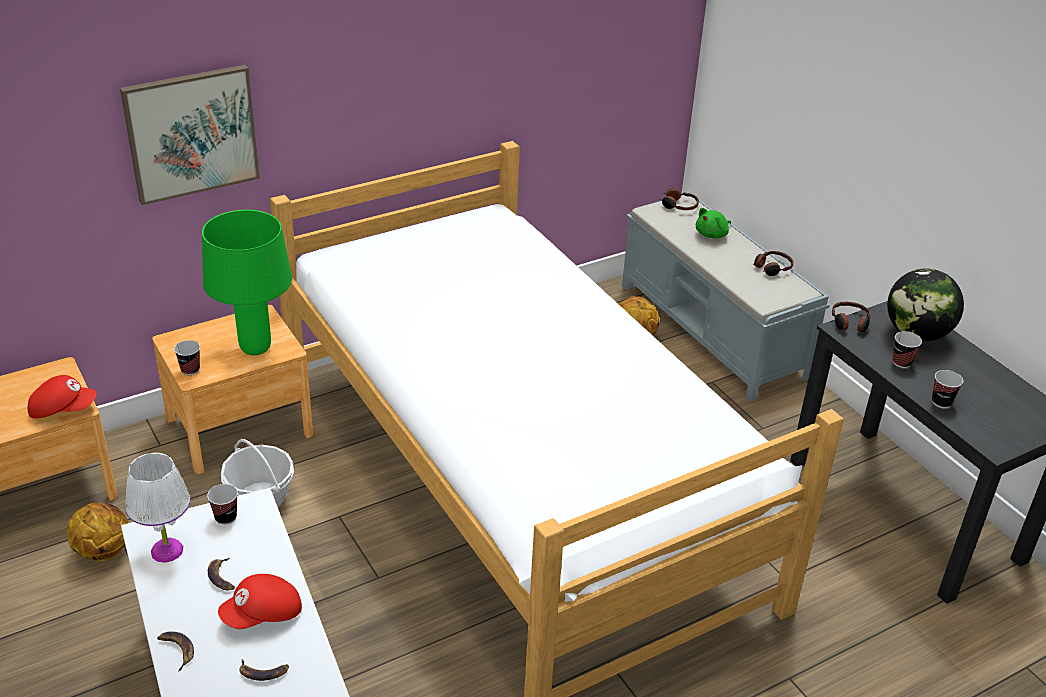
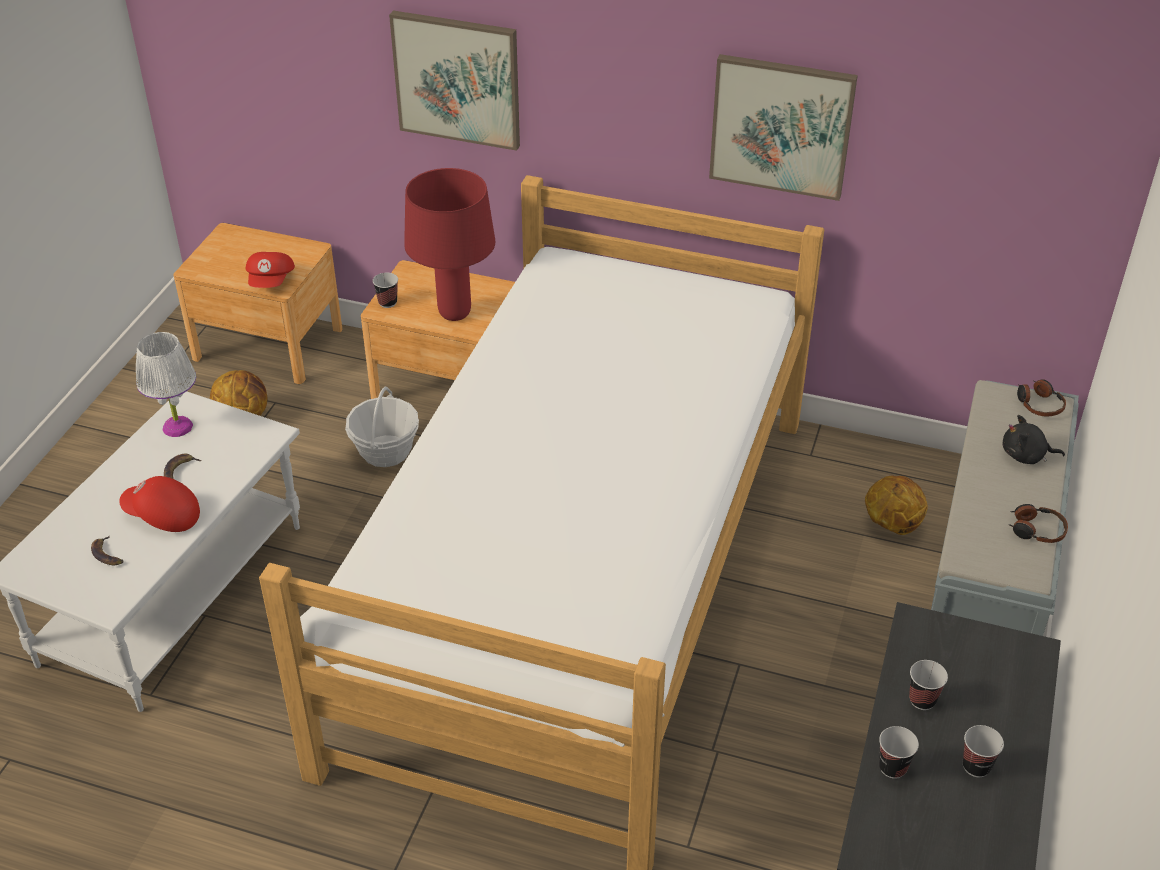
camera: 50 degrees right, 5 degrees up
red cap [28,375,97,419] -> red cap turned 45 degrees clockwise [245,252,295,288]
banana [157,632,194,672] -> none
green table lamp [202,210,292,355] -> red table lamp [404,168,495,321]
cup [207,484,238,525] -> cup moved to [963,725,1004,777]
green plush toy [696,208,731,238] -> black plush toy [1002,415,1065,464]
headphones [832,302,871,332] -> none
globe [887,268,964,341] -> none
none -> picture [709,54,858,201]

